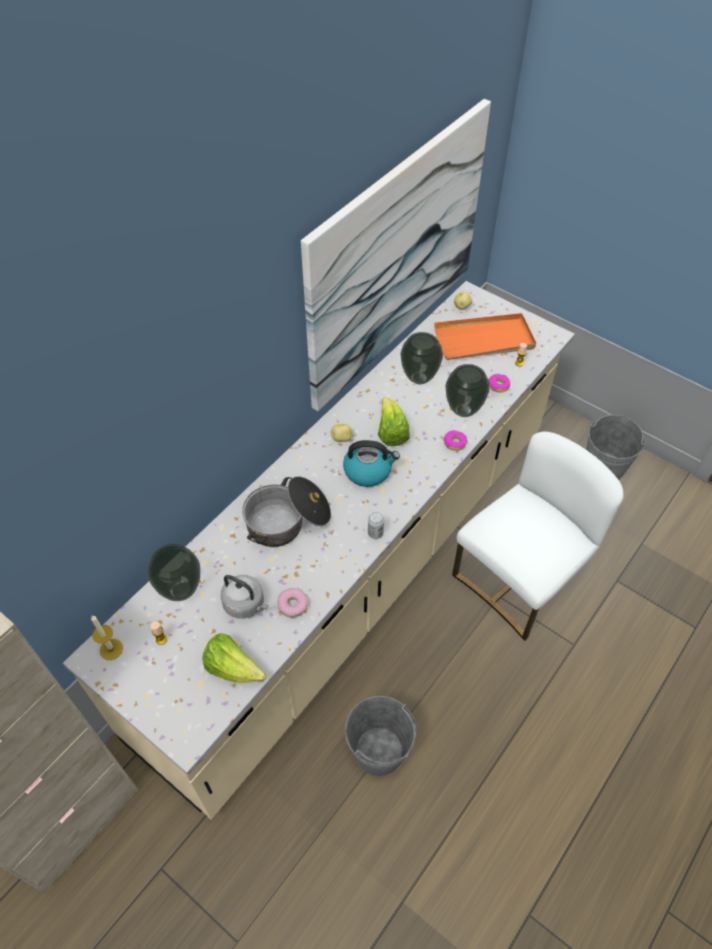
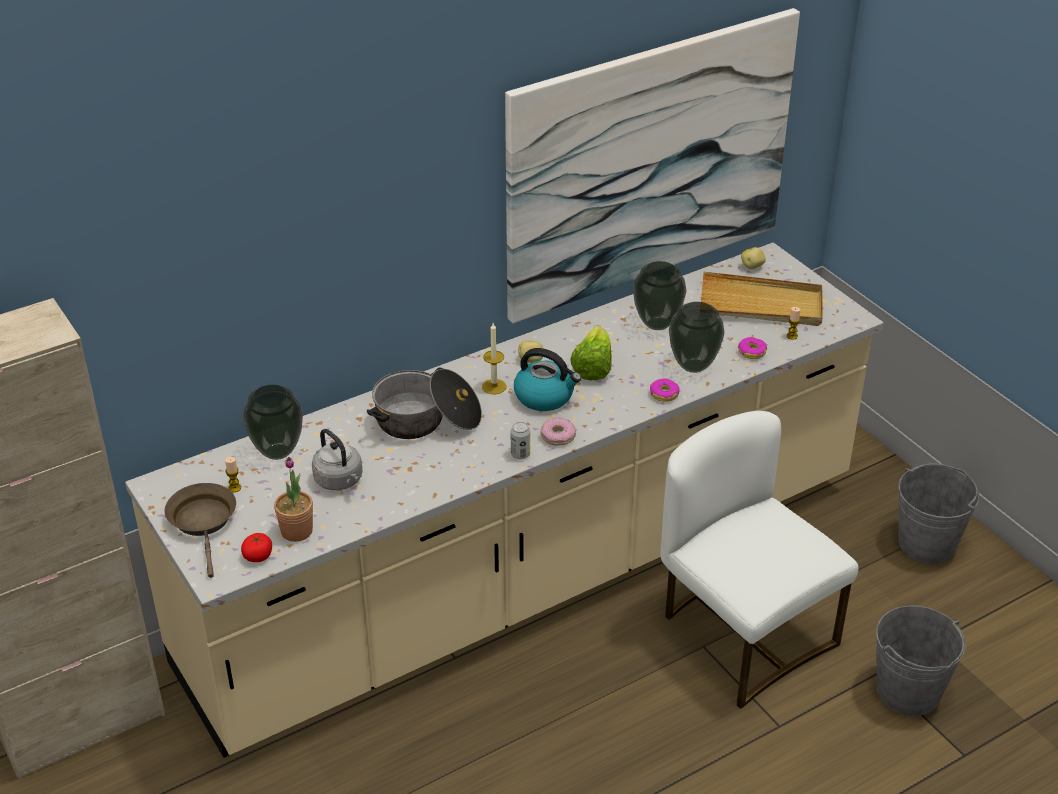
camera: 20 degrees right, 15 degrees down
candle [91,616,123,660] -> candle moved to [482,323,506,394]
lettuce [202,634,267,683] -> potted plant [274,457,313,542]
donut [277,588,308,618] -> donut moved to [540,418,576,446]
grey bucket [345,696,416,776] -> grey bucket moved to [876,605,966,716]
orange tray [434,313,536,360] -> beige tray [701,272,823,326]
white chair [452,432,624,641] -> white chair turned 105 degrees counterclockwise [661,411,858,709]
none -> brown frying pan [165,483,236,578]
none -> tomato [241,533,272,562]

